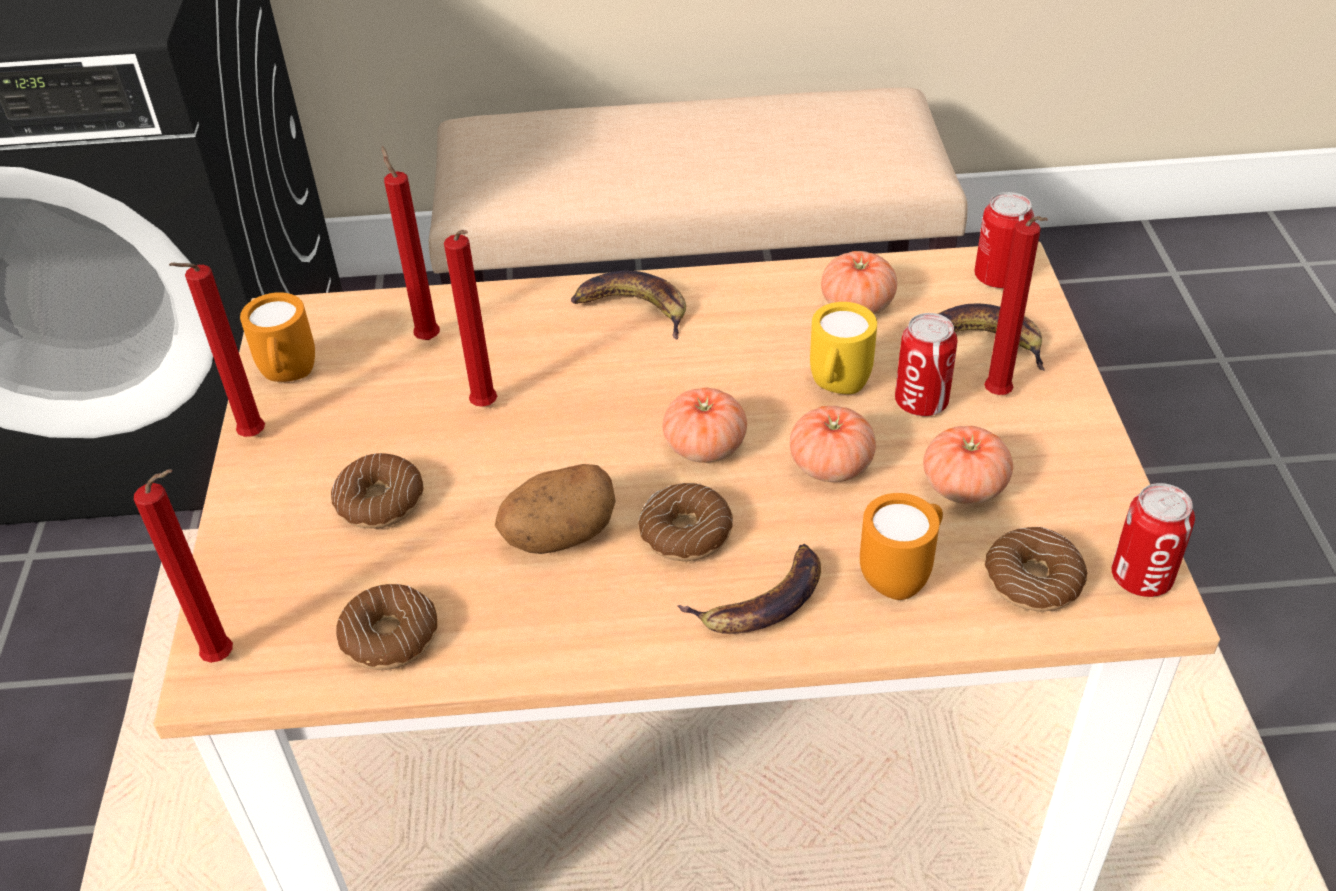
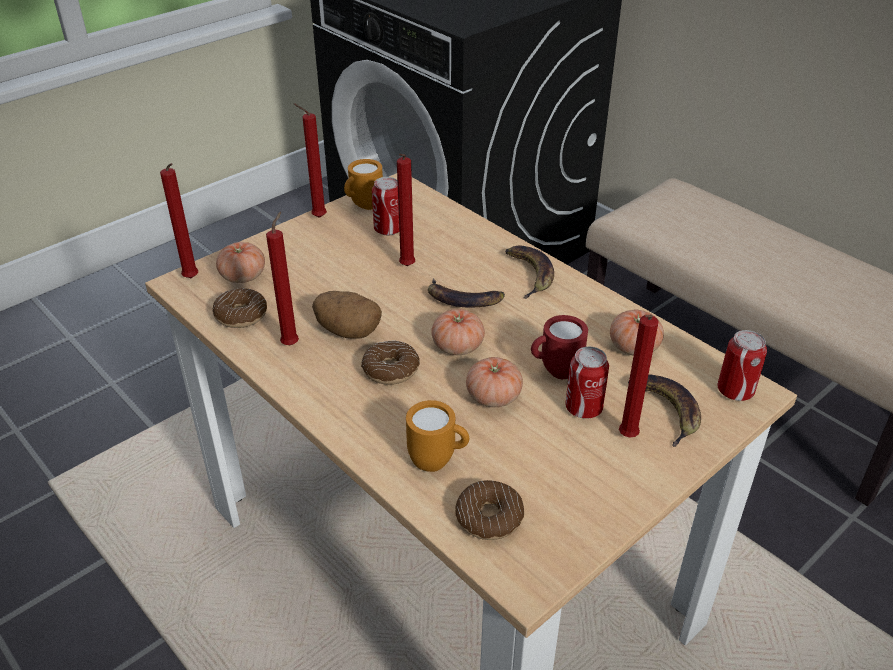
camera: 50 degrees right, 5 degrees down
donut [331,453,423,529] -> none
red candle [381,146,440,340] -> red candle moved to [266,212,299,345]
banana [677,544,821,634] -> banana moved to [428,279,505,307]
yellow mug [810,302,877,394] -> red mug [531,315,588,379]
tomato [923,426,1013,504] -> tomato moved to [216,242,265,283]
can [1111,483,1195,597] -> can moved to [372,177,399,235]

